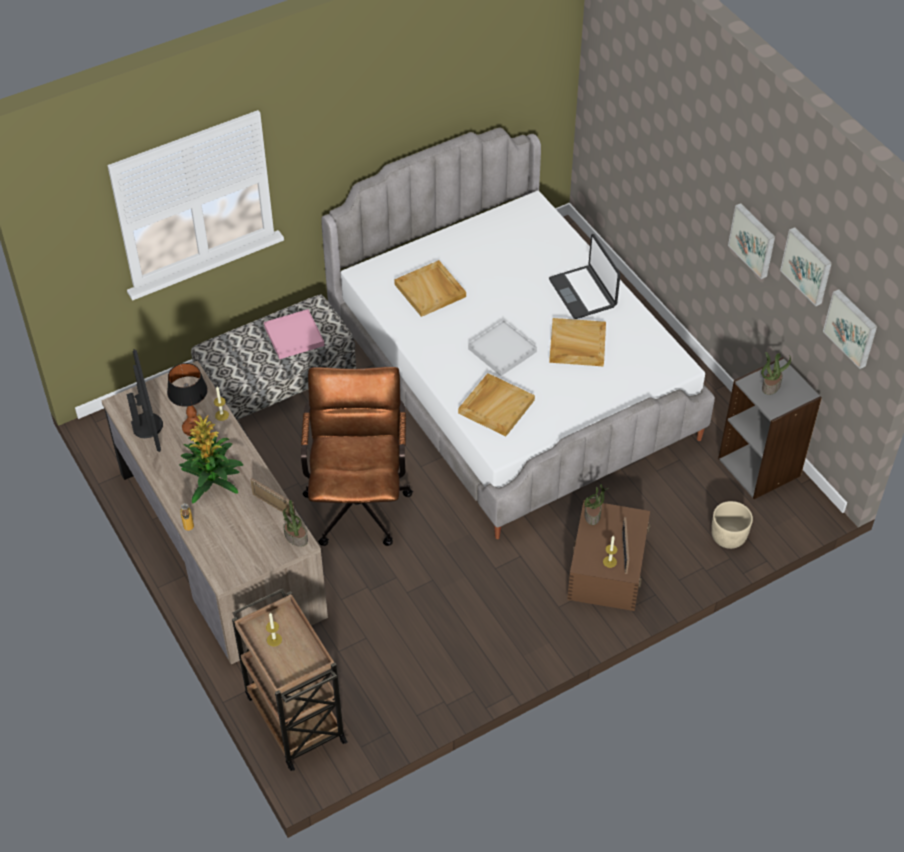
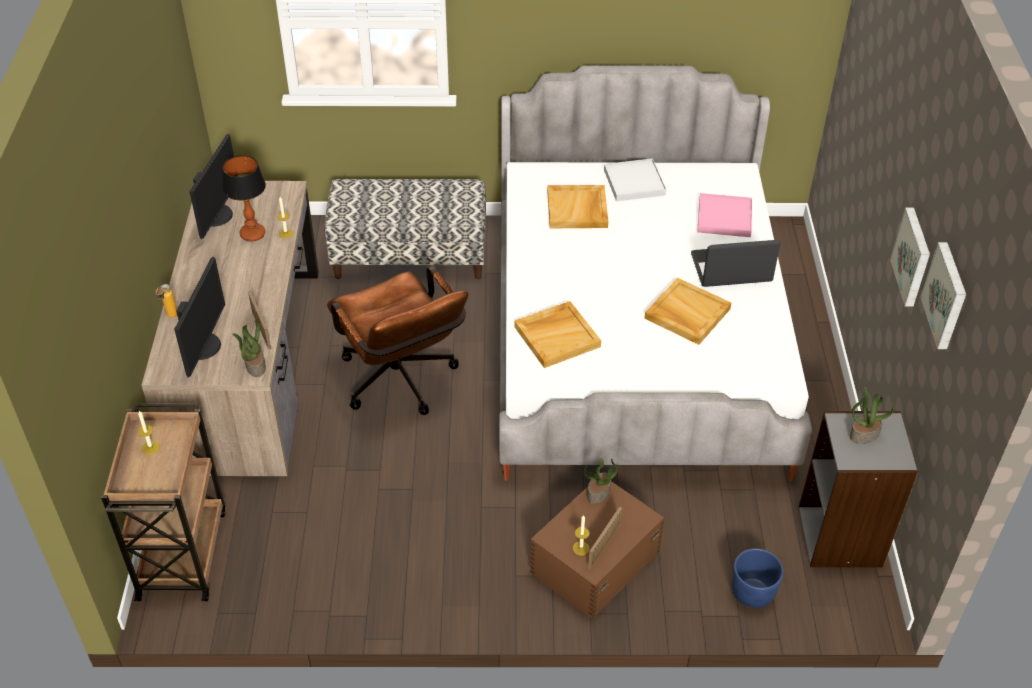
camera: 30 degrees right, 5 degrees down
potted plant [179,413,243,504] -> none
pink tray [264,309,324,359] -> pink tray moved to [697,193,752,237]
brown office chair [301,367,413,546] -> brown office chair turned 120 degrees clockwise [327,266,468,415]
white tray [468,321,537,376] -> white tray moved to [604,158,666,201]
laptop [549,234,620,319] -> laptop turned 75 degrees clockwise [691,240,781,287]
beige planter [711,501,753,549] -> blue planter [732,548,784,608]
picture [823,289,877,369] -> none
none -> monitor [174,257,225,378]

